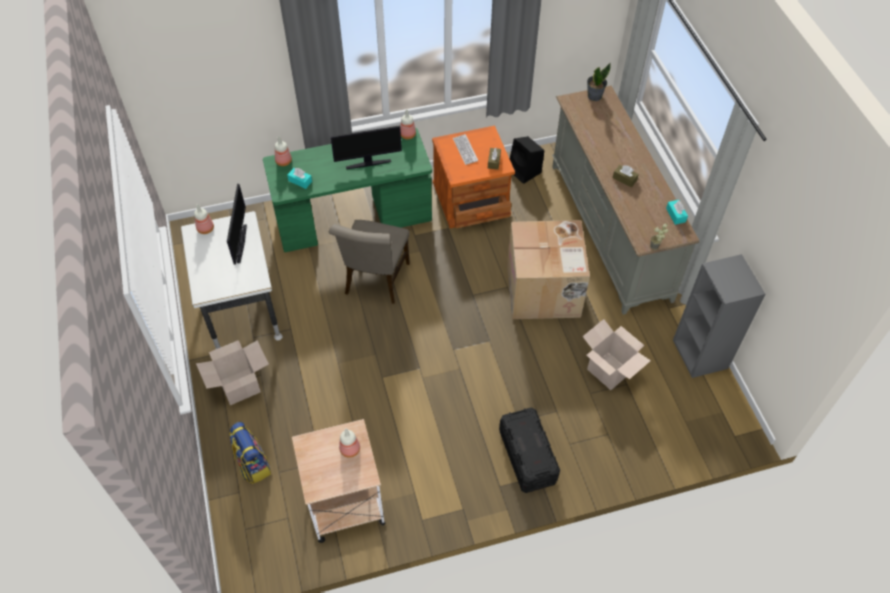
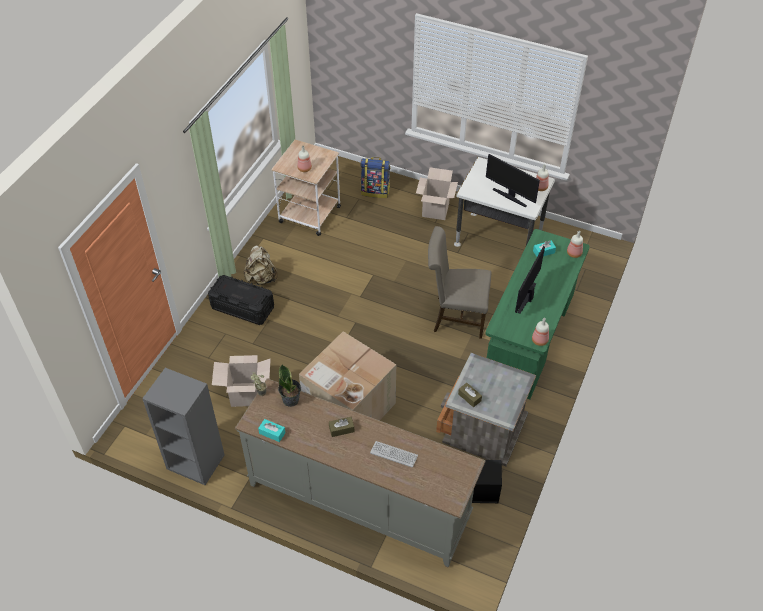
camera: 130 degrees right, 5 degrees down
beige chair [329,220,410,304] -> beige chair turned 45 degrees counterclockwise [428,226,491,339]
orange nightstand [432,126,515,229] -> grey nightstand [436,353,536,466]
keyboard [453,134,478,165] -> keyboard moved to [370,441,418,467]
potted plant [587,63,611,101] -> potted plant moved to [278,364,301,407]
none -> beige backpack [244,245,278,285]

